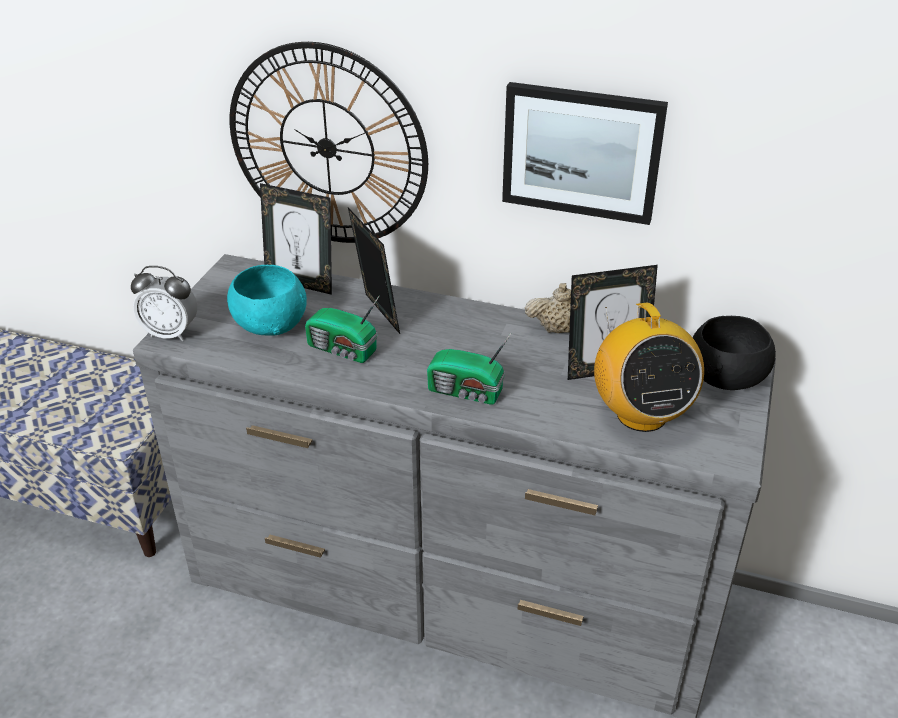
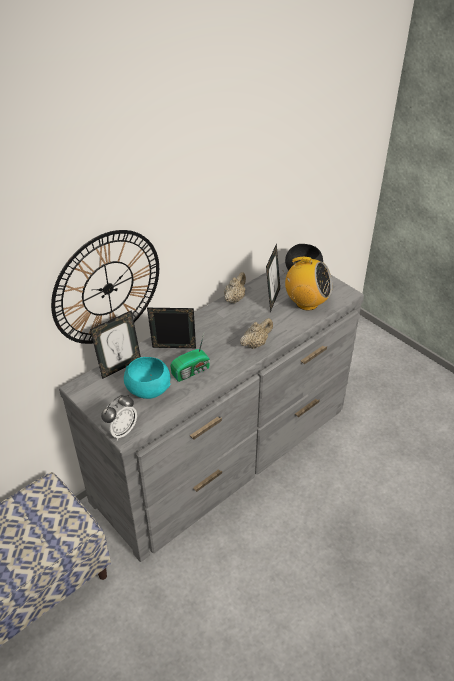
camera: 60 degrees left, 5 degrees up
radio [427,334,511,405] -> beige teapot [240,318,273,349]
picture [502,82,668,225] -> none

